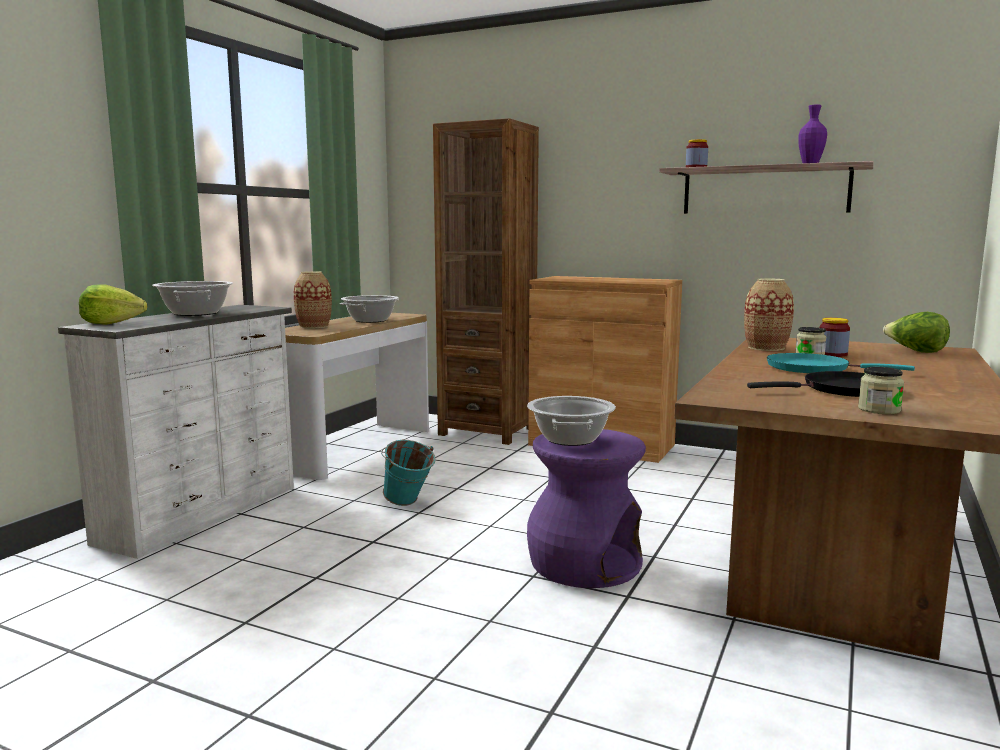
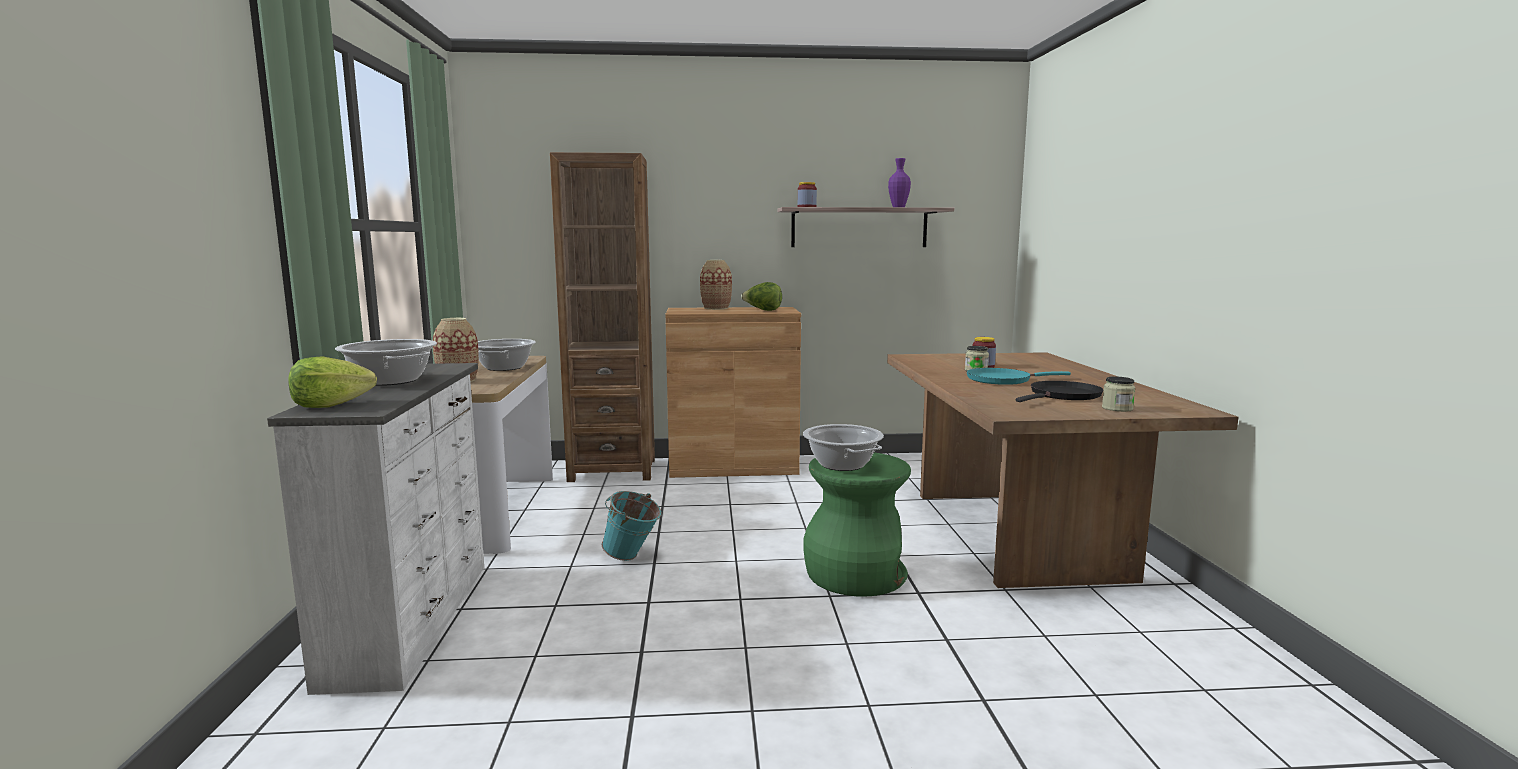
camera: 30 degrees left, 0 degrees up
purple stool [527,429,646,588] -> green stool [803,453,911,597]
vase [744,278,794,351] -> vase moved to [700,260,732,310]
lettuce [883,312,950,353] -> lettuce moved to [741,282,782,311]

